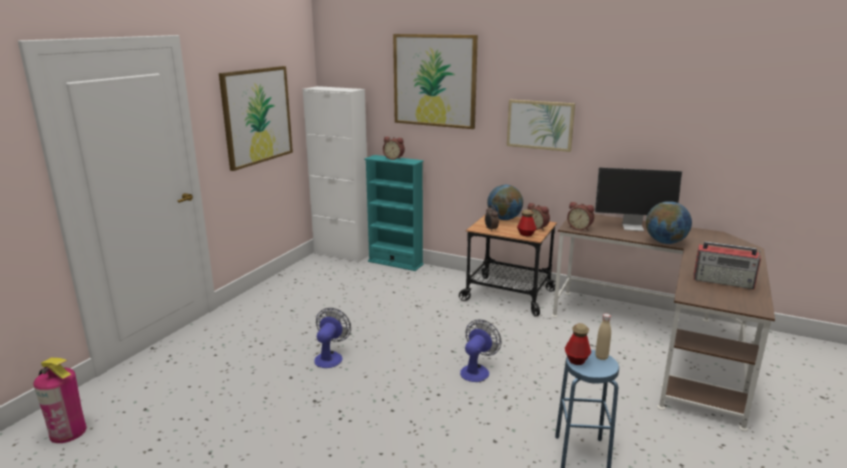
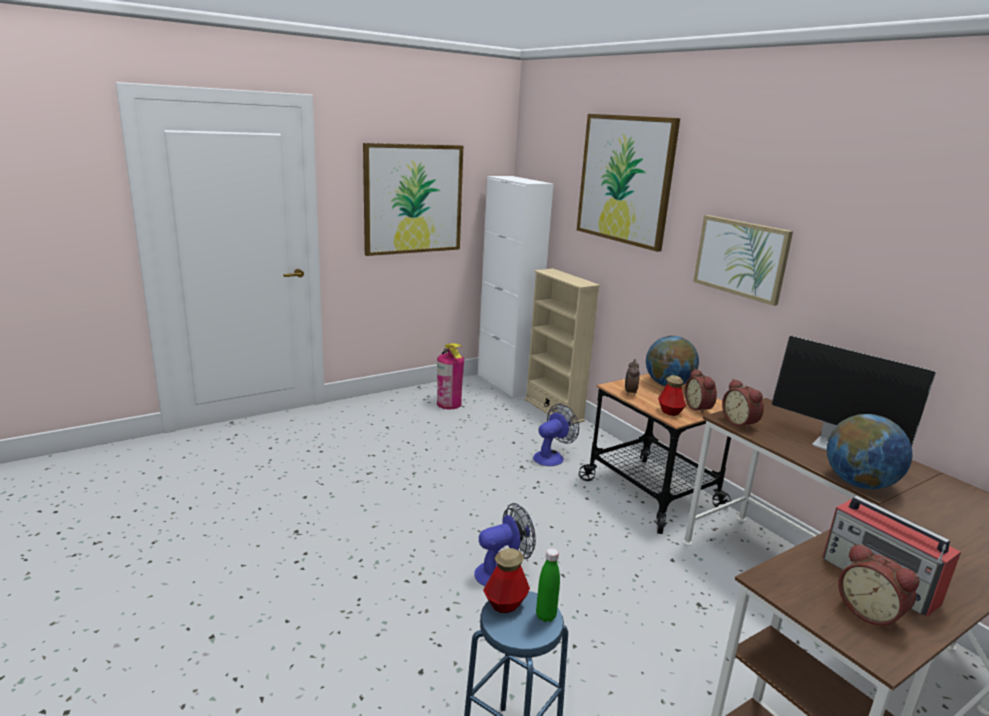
camera: 30 degrees right, 0 degrees up
fire extinguisher [33,358,87,443] -> fire extinguisher moved to [437,343,464,409]
fan [314,308,351,368] -> fan moved to [533,404,579,466]
turquoise bookcase [364,155,424,271] -> beige bookcase [524,268,600,424]
alarm clock [383,137,405,160] -> alarm clock moved to [838,543,920,631]
beige bottle [595,314,611,360] -> green bottle [536,548,560,622]

